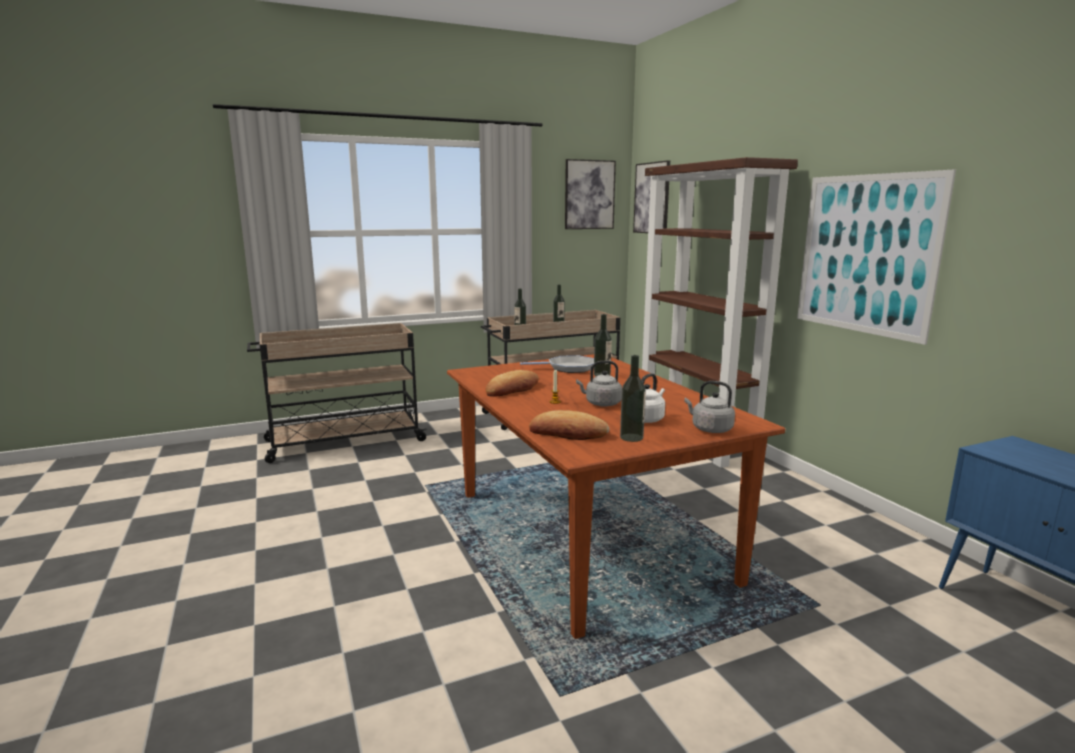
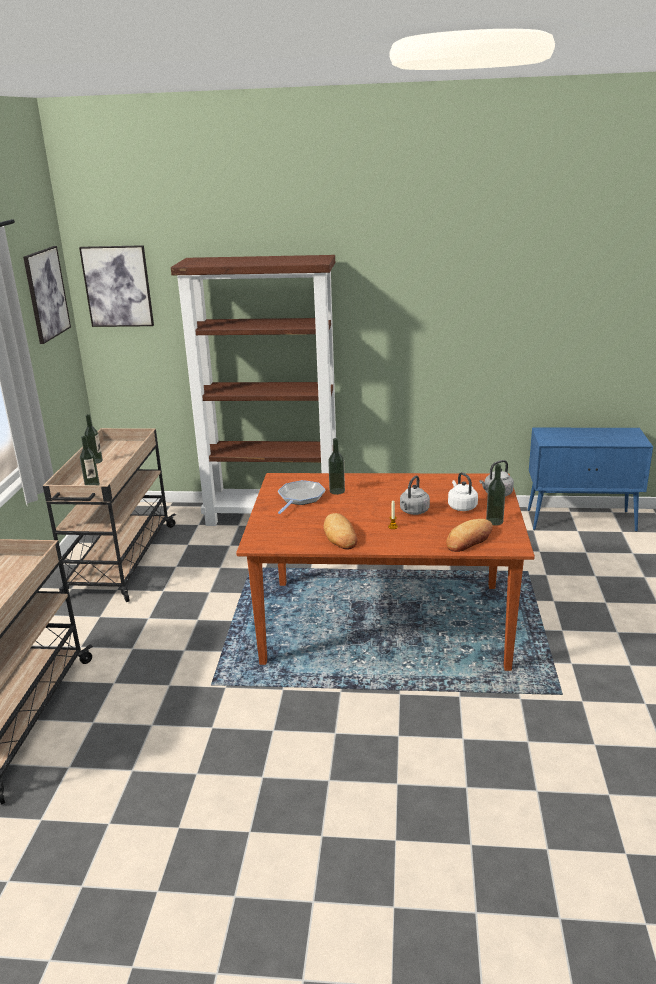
camera: 60 degrees left, 10 degrees up
picture [797,169,956,345] -> none

